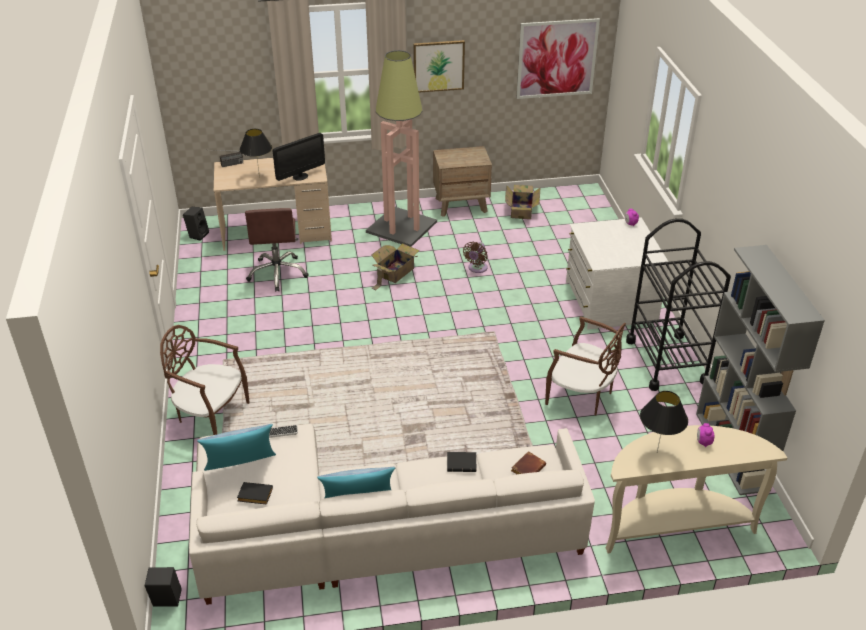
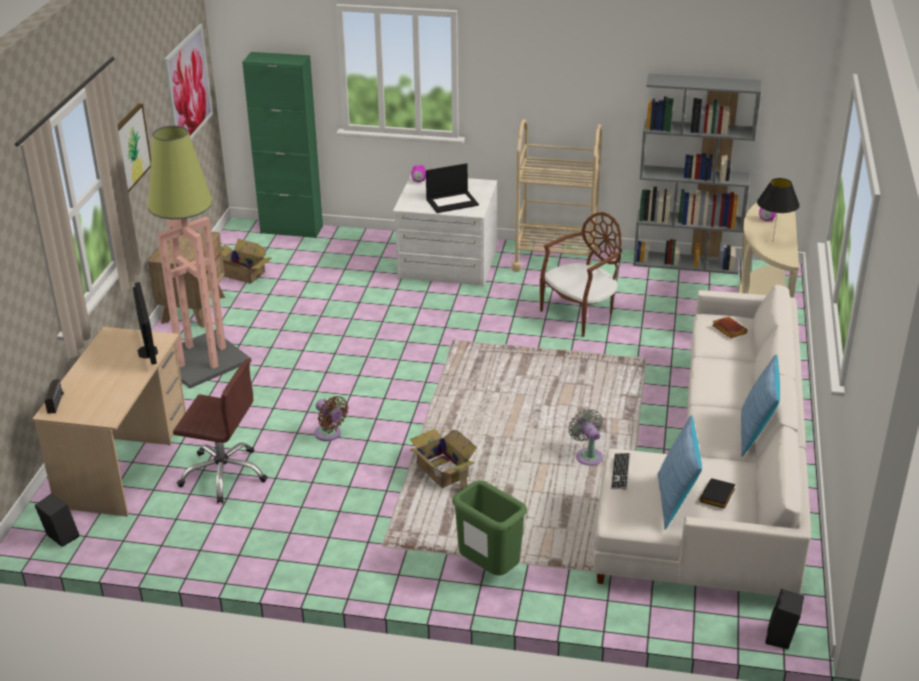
camera: 70 degrees left, 5 degrees down
brown chair [160,325,250,435] -> green trash can [452,480,527,575]
black table lamp [240,129,272,178] -> none
cardboard box [371,243,419,290] -> cardboard box moved to [409,429,477,490]
black book [447,452,476,472] -> none
brown fan [463,242,488,273] -> brown fan moved to [314,396,348,441]
black cart [626,218,731,391] -> beige cart [512,119,602,272]
none -> green cabinet [242,52,323,238]
none -> laptop [426,163,479,213]
none -> grey fan [568,409,603,466]

